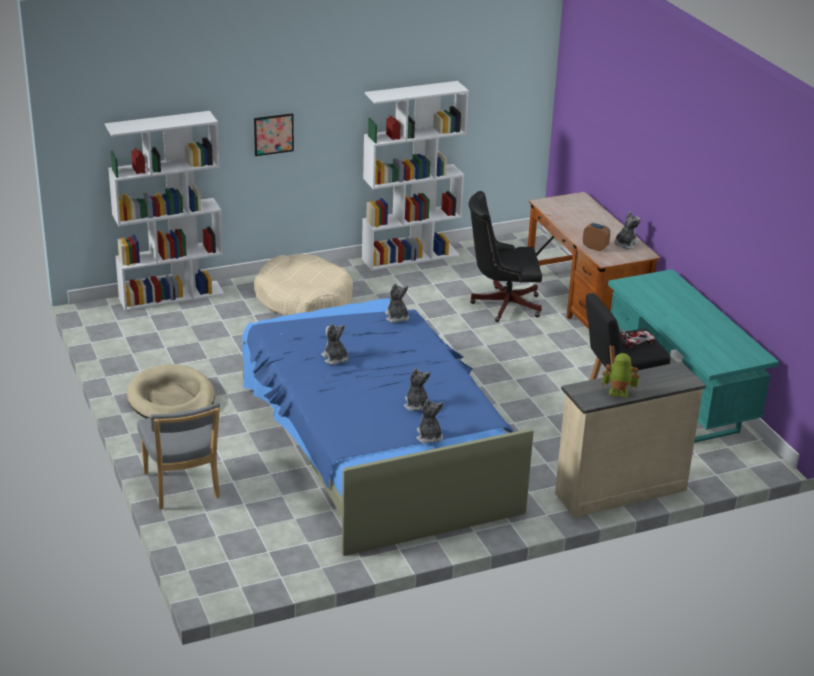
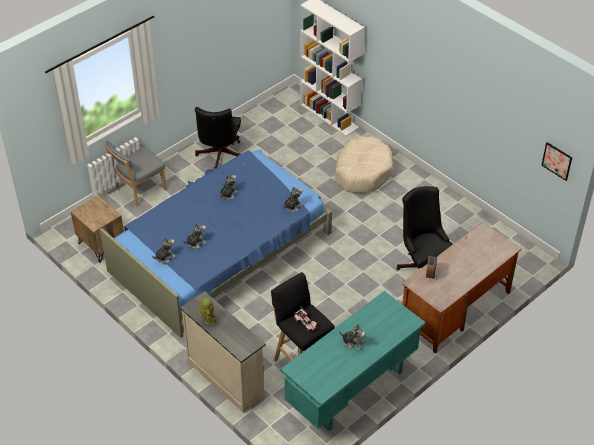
camera: 70 degrees right, 15 degrees up
beige dog bed [127,364,215,418] -> black office chair [195,107,241,169]
picture [254,113,294,156] -> picture moved to [541,142,572,181]
white bookcase [362,81,469,271] -> none
plush toy [614,211,640,249] -> plush toy moved to [339,324,366,350]
none -> brown nightstand [71,195,124,263]

